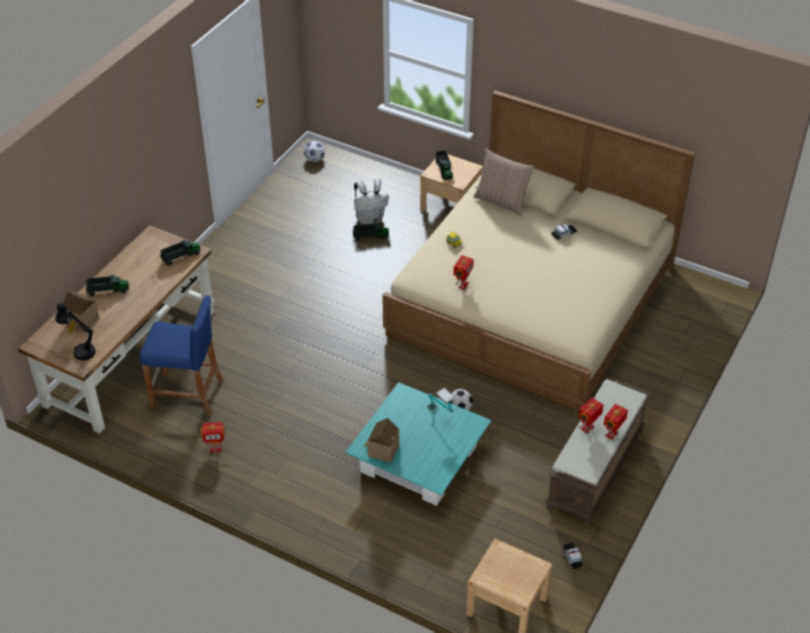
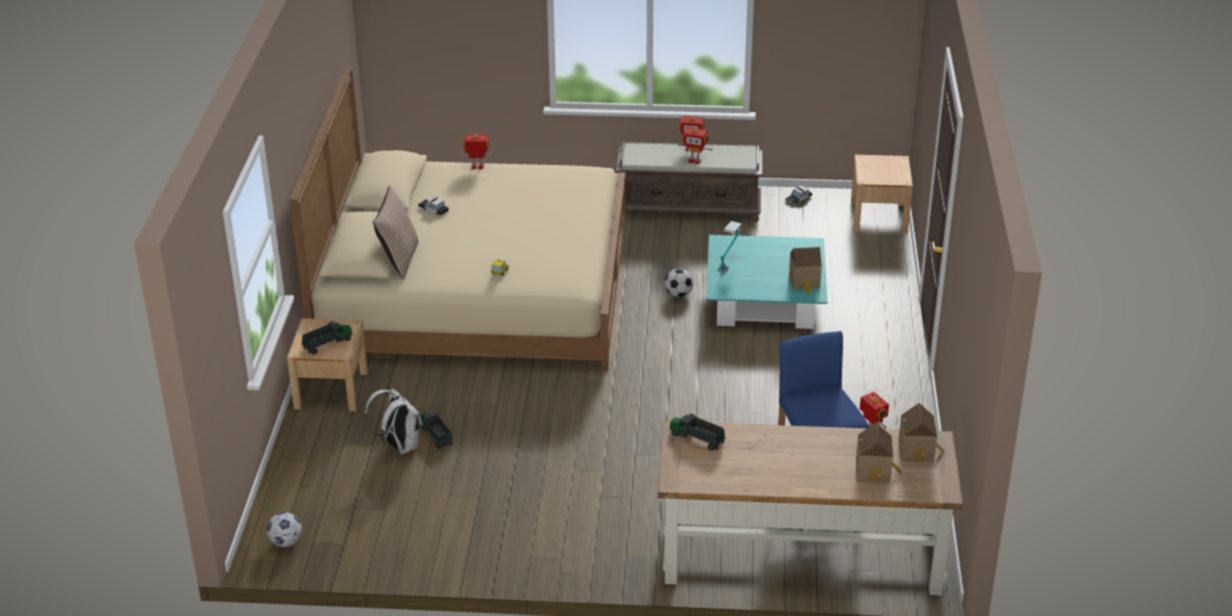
camera: 115 degrees left, 10 degrees down
black table lamp [56,303,96,361] -> toy house [898,403,944,462]
toy truck [86,274,129,297] -> none
toy robot [453,255,474,290] -> toy robot moved to [458,134,495,169]

